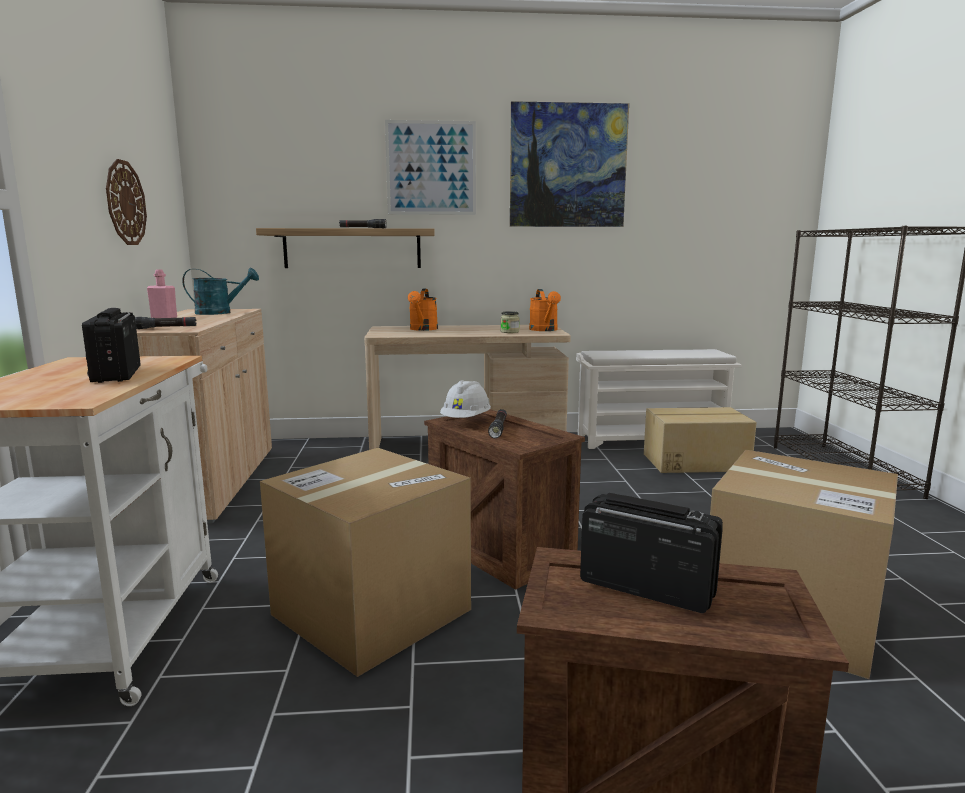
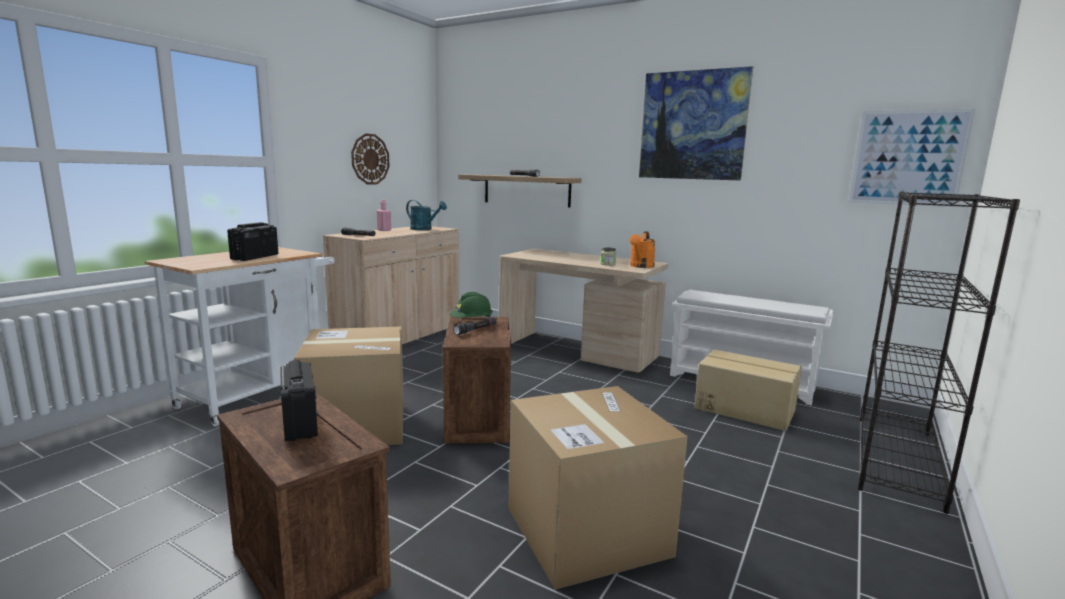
camera: 35 degrees right, 0 degrees up
picture [385,120,476,215] -> picture moved to [849,108,976,207]
orange watering can [408,289,438,331] -> none
white hard hat [440,380,491,418] -> green hard hat [450,292,493,319]

